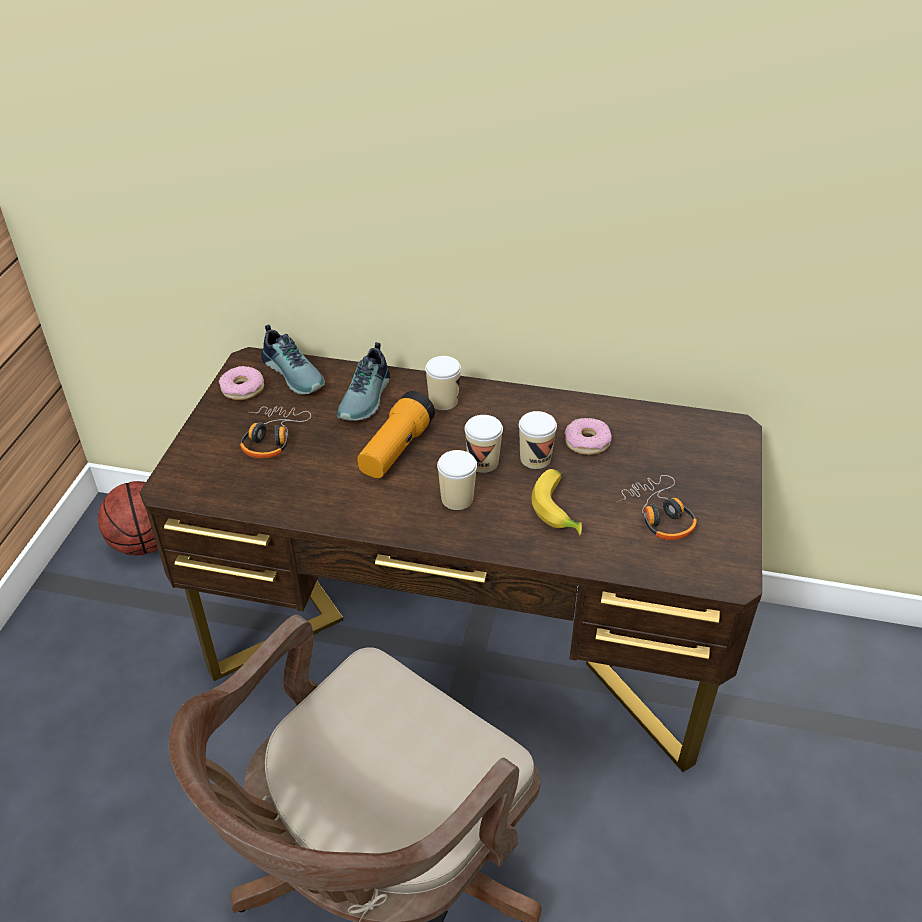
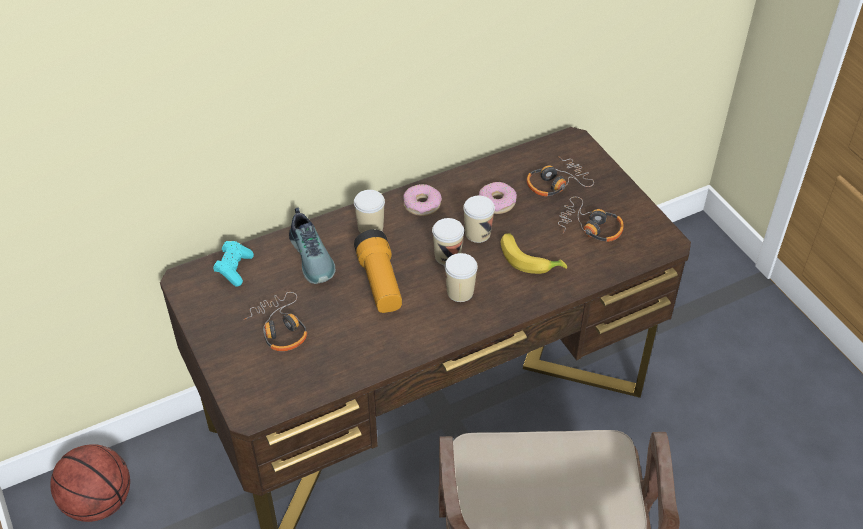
camera: 40 degrees left, 5 degrees up
donut [219,366,264,400] -> donut moved to [403,184,442,216]
shoe [261,324,325,395] -> turquoise game controller [213,241,254,286]
none -> headphones [527,156,594,197]

